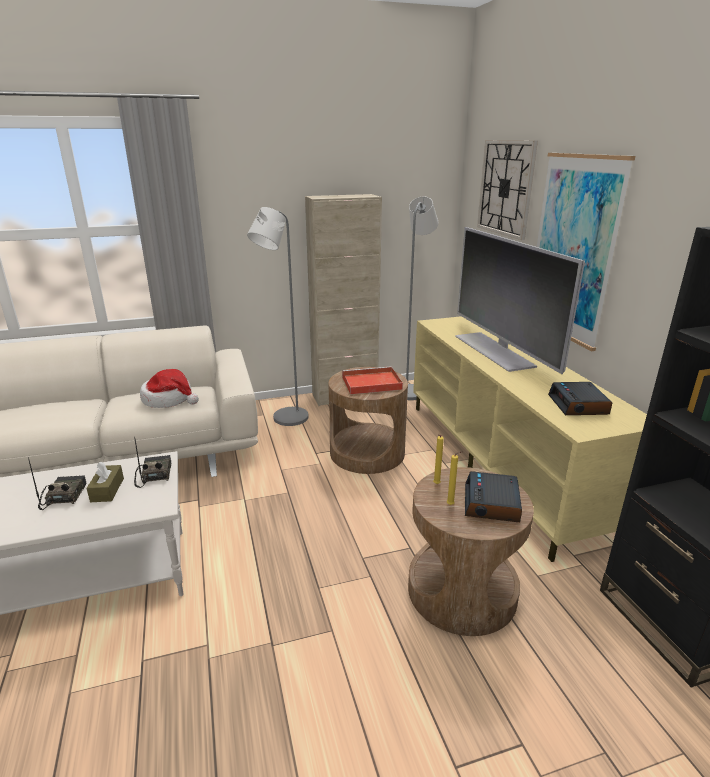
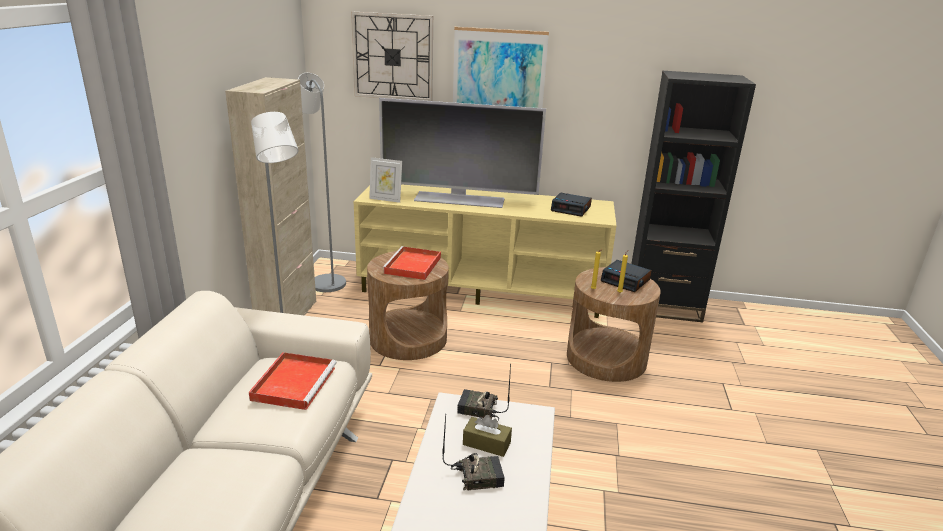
camera: 65 degrees left, 0 degrees up
radio [28,457,87,510] -> radio turned 150 degrees clockwise [443,415,505,490]
hat [140,369,199,408] -> red tray [249,352,336,410]
none -> picture frame [369,157,402,203]

